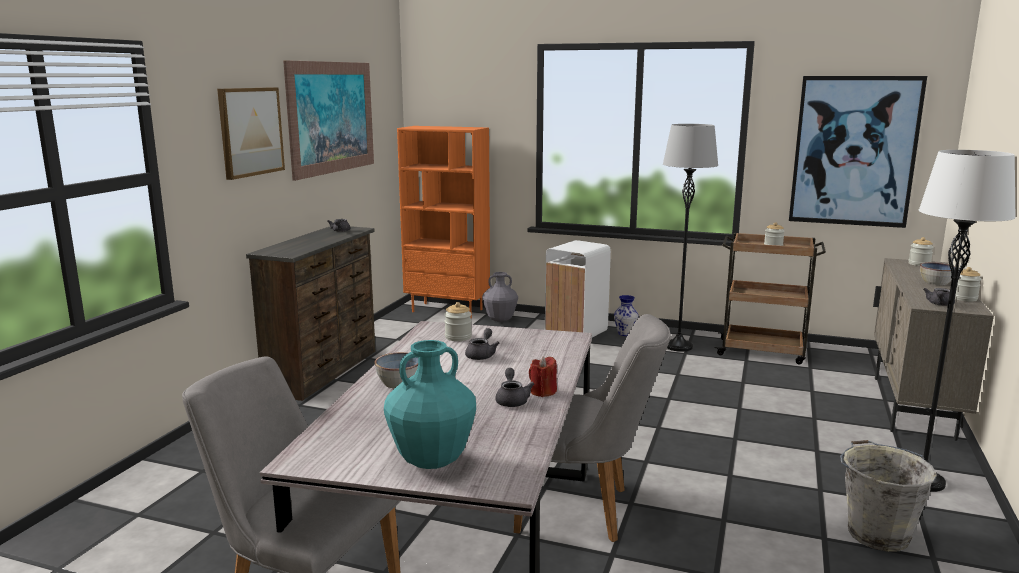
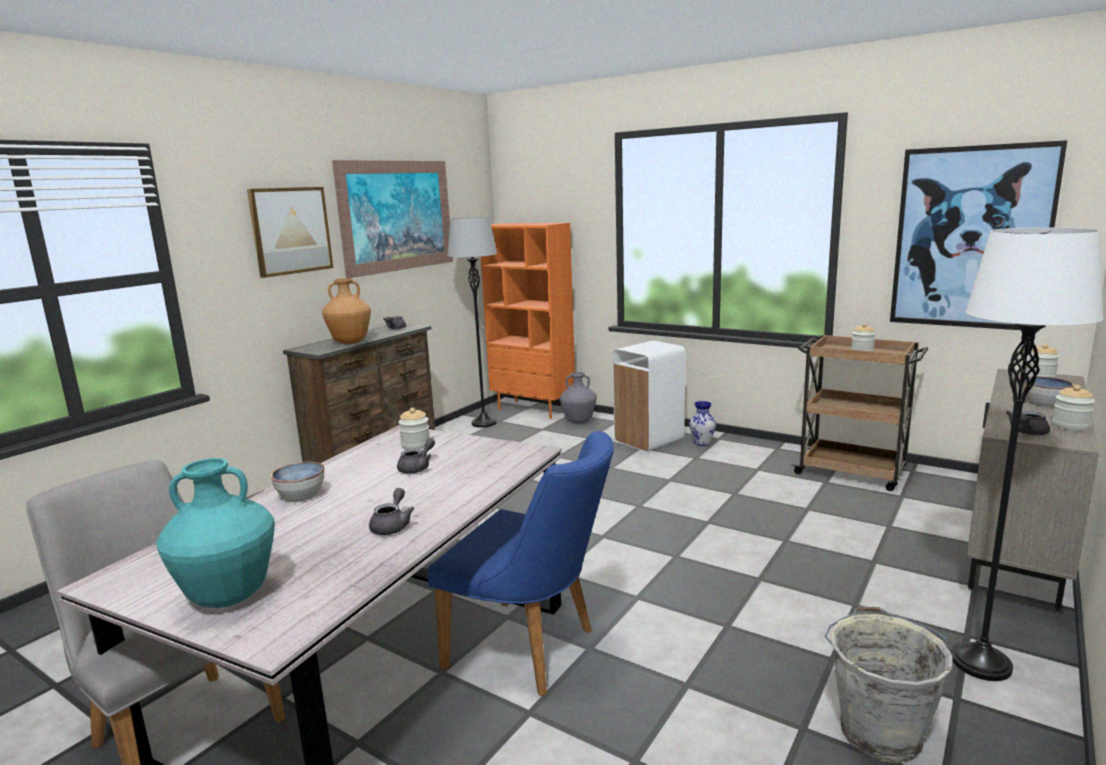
camera: 15 degrees right, 0 degrees up
grey chair [514,314,670,542] -> blue chair [427,431,614,696]
red candle [529,356,557,397] -> none
grey floor lamp [663,124,718,352] -> grey floor lamp moved to [447,217,497,428]
none -> brown vase [322,278,371,344]

